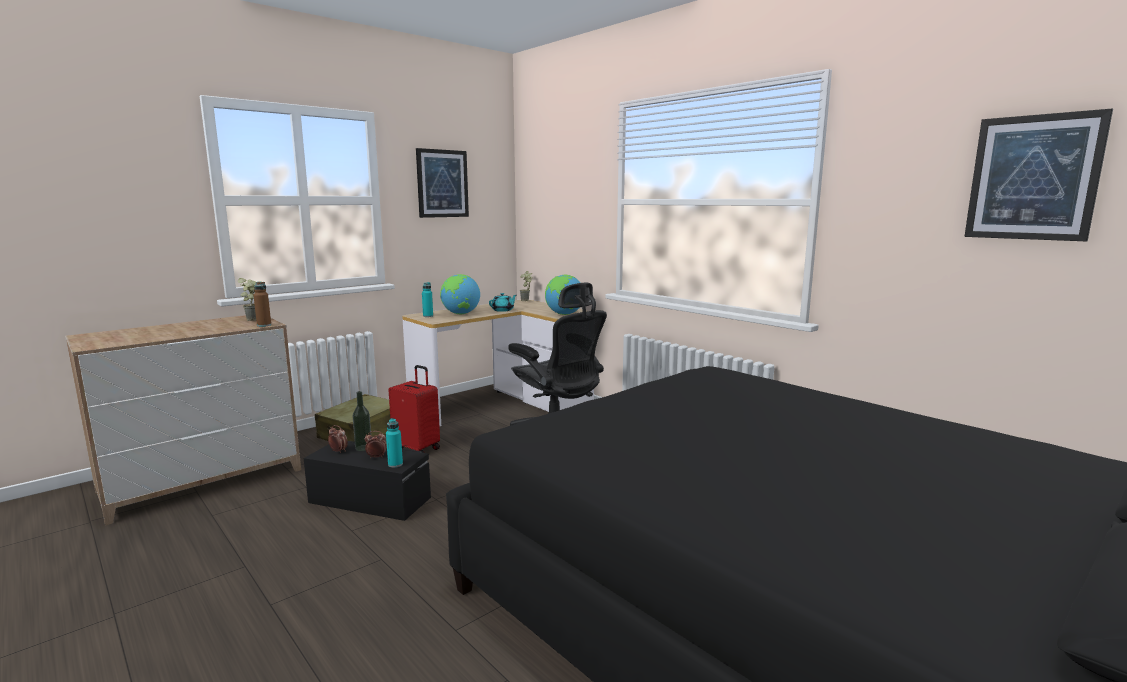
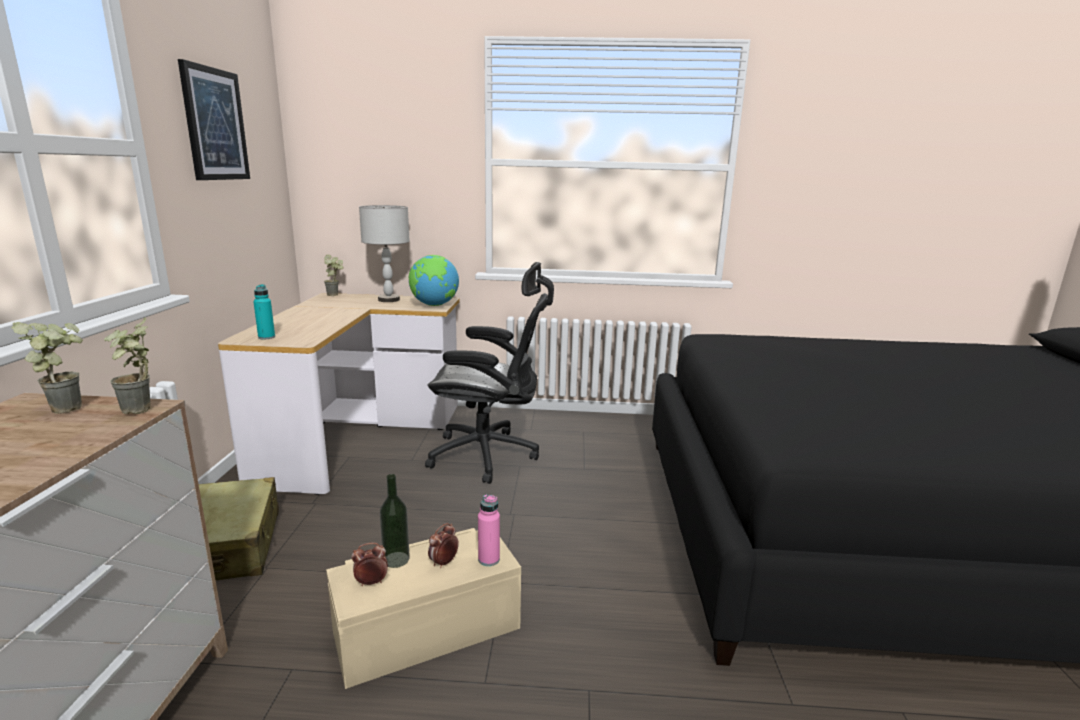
camera: 45 degrees left, 5 degrees up
brown bottle [253,282,271,327] -> potted plant [104,317,151,414]
black storage box [304,441,431,521] -> beige storage box [326,528,521,689]
turquoise bottle [386,418,403,468] -> pink bottle [478,494,500,566]
red suitcase [389,365,440,453] -> none
globe [440,274,480,314] -> none
turquoise teapot [489,293,516,312] -> none
picture [964,109,1113,241] -> none
none -> grey table lamp [359,205,410,302]

